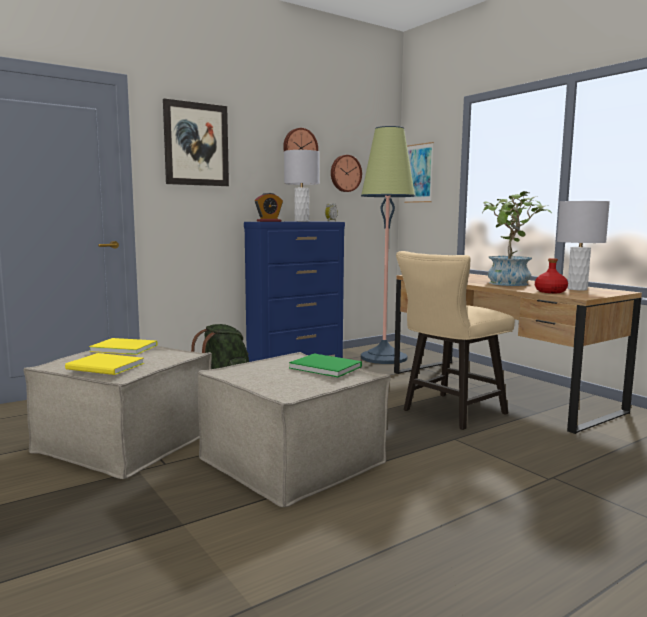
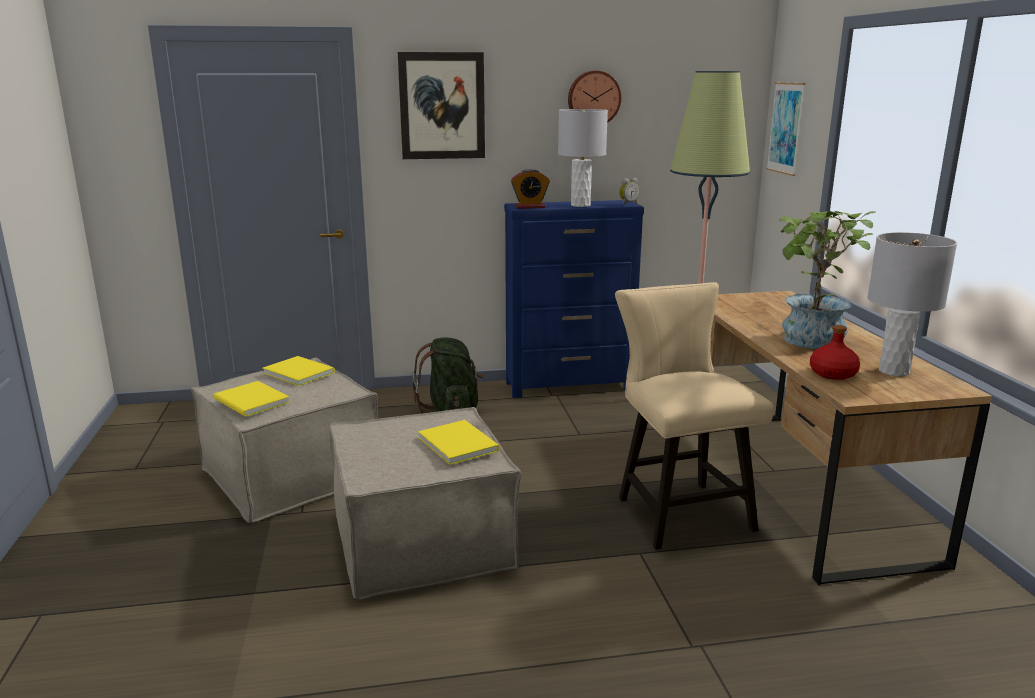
camera: 25 degrees right, 10 degrees up
green book [289,354,362,377] -> yellow book [418,420,500,465]
wall clock [331,155,362,192] -> none
beige chair [396,251,515,430] -> beige chair turned 90 degrees clockwise [615,282,774,550]

